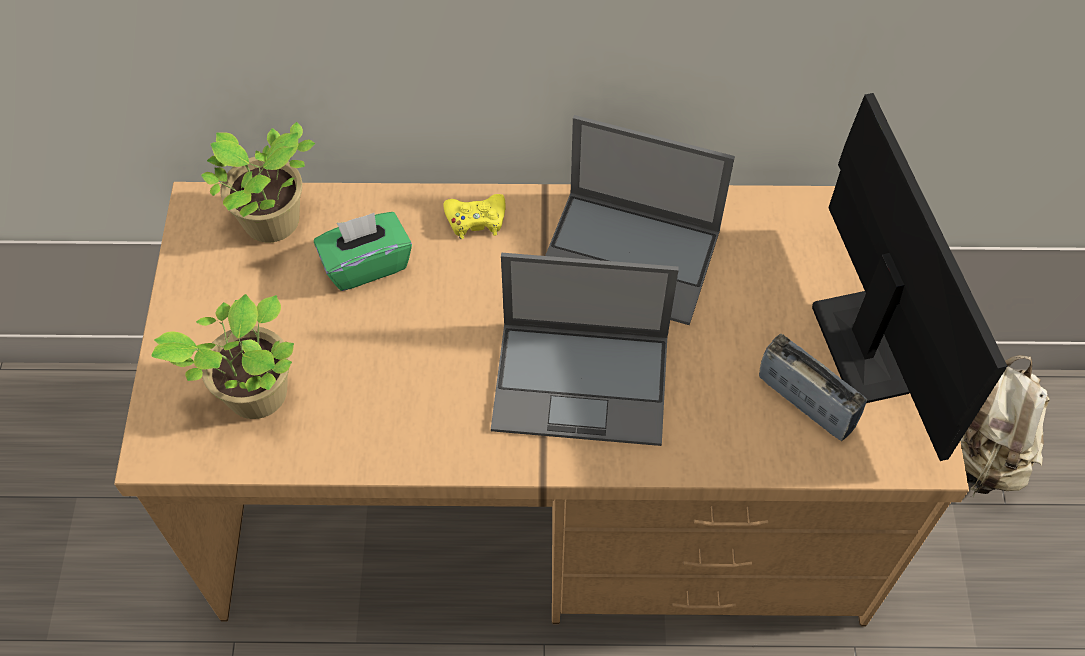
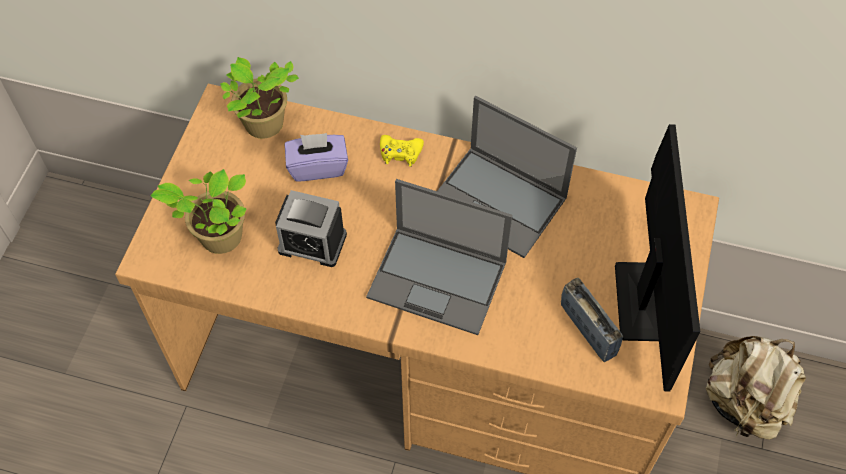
camera: 15 degrees right, 0 degrees up
green tissue box [314,212,412,291] -> purple tissue box [285,133,348,182]
none -> alarm clock [275,190,347,267]

